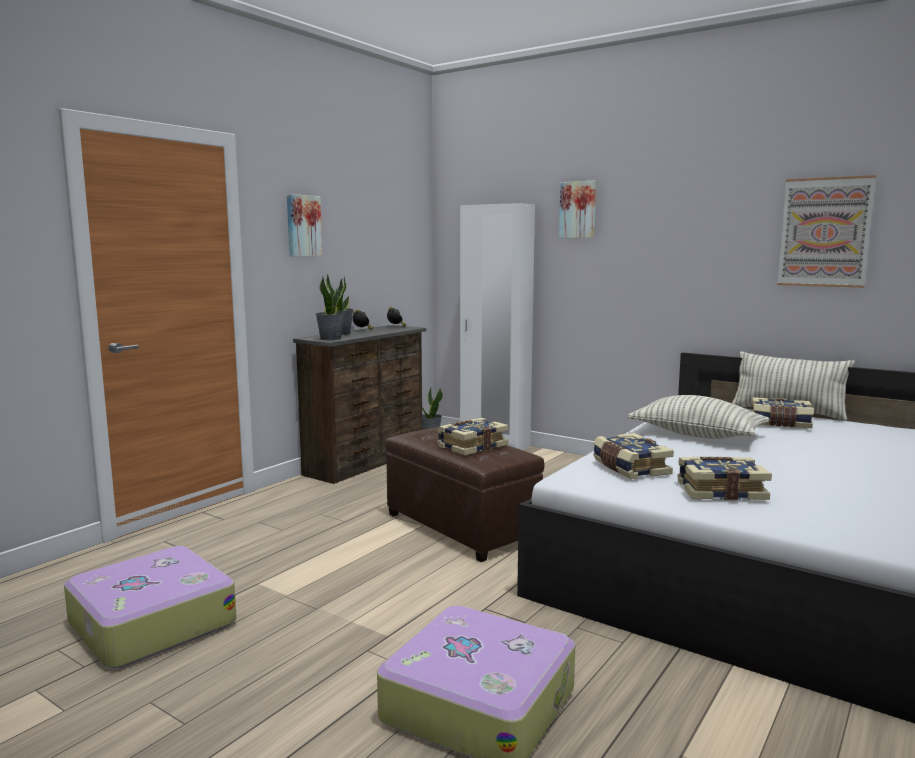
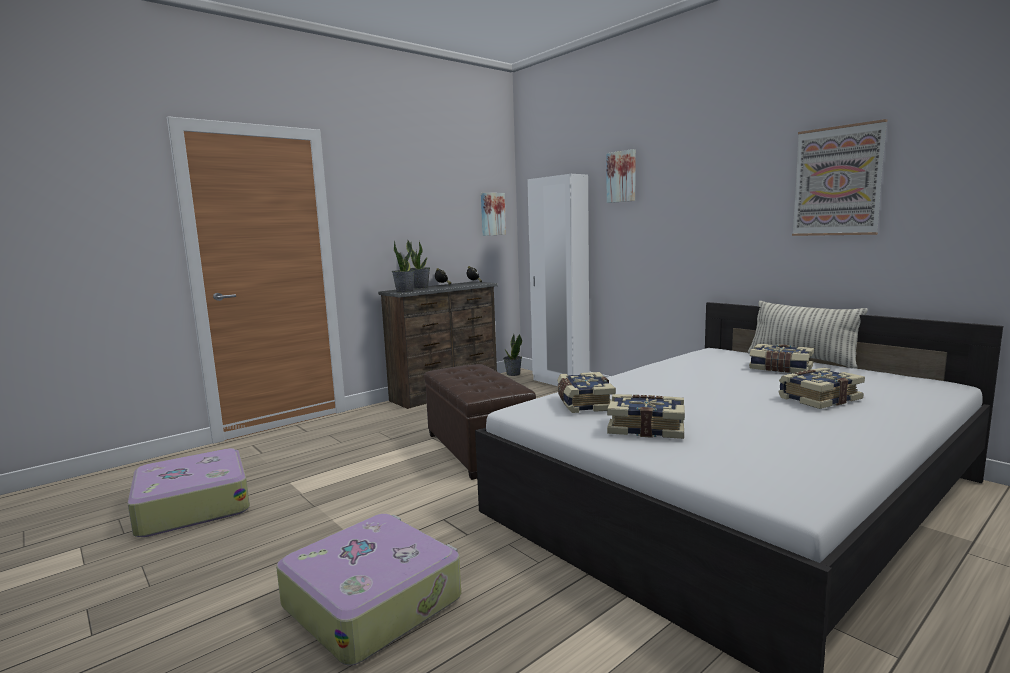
camera: 15 degrees right, 0 degrees up
picture [287,194,323,257] -> picture moved to [481,193,506,236]
book [437,418,508,455] -> book moved to [778,368,865,409]
pillow [627,395,769,439] -> none

